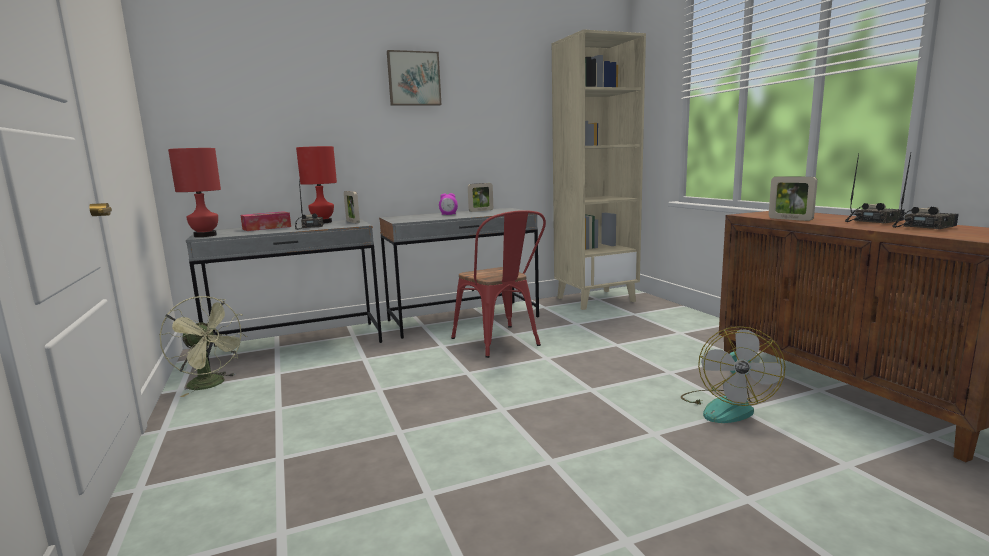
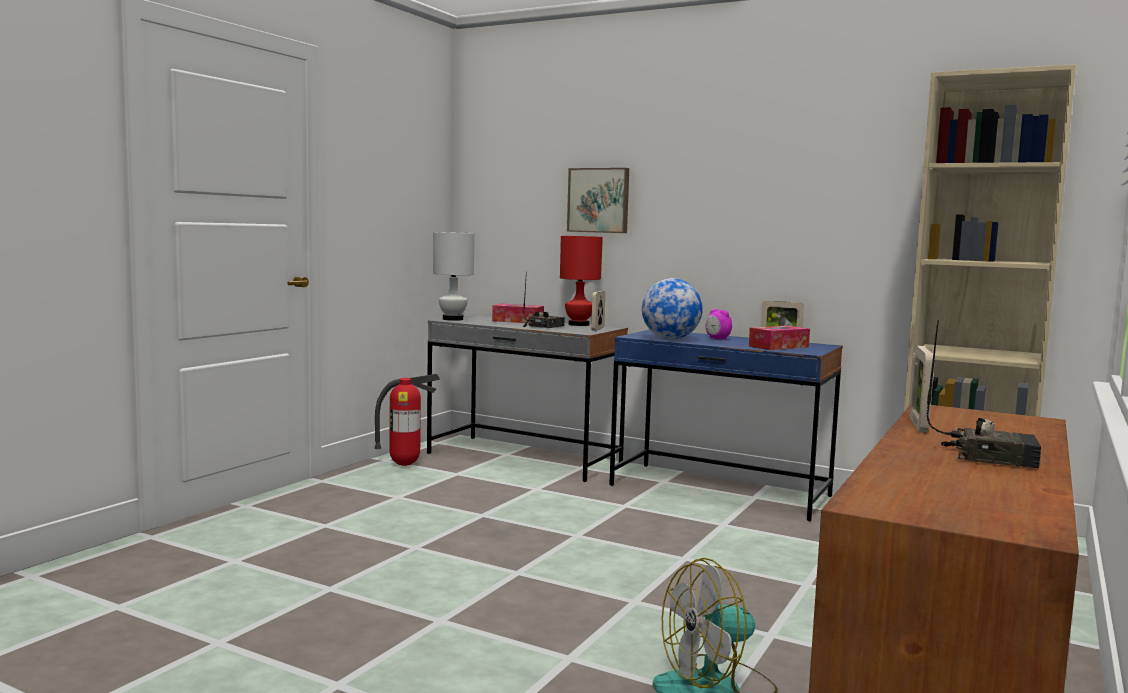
camera: 50 degrees right, 5 degrees down
green fan [159,296,247,397] -> fire extinguisher [374,374,440,466]
red table lamp [168,148,221,237] -> white table lamp [433,232,475,321]
grey desk [379,208,539,339] -> blue desk [609,330,843,521]
picture [387,50,441,105] -> picture moved to [567,168,629,233]
red chair [451,210,546,358] -> none
radio [892,153,959,229] -> none
none -> globe [642,278,703,339]
none -> tissue box [749,326,810,350]

